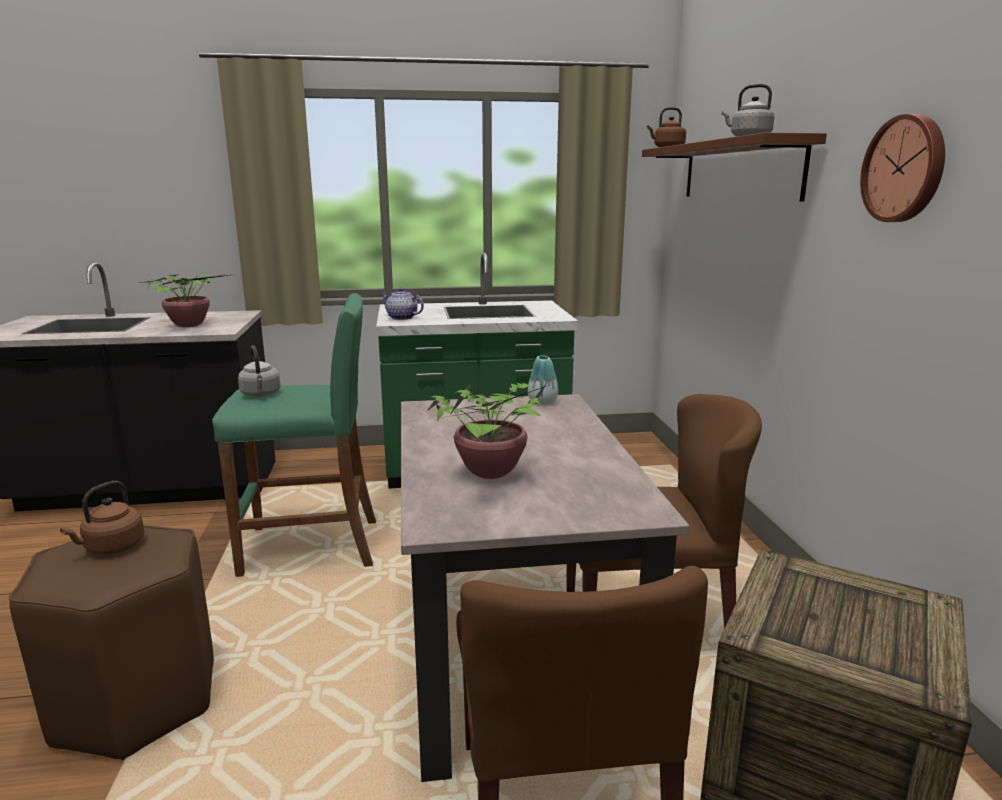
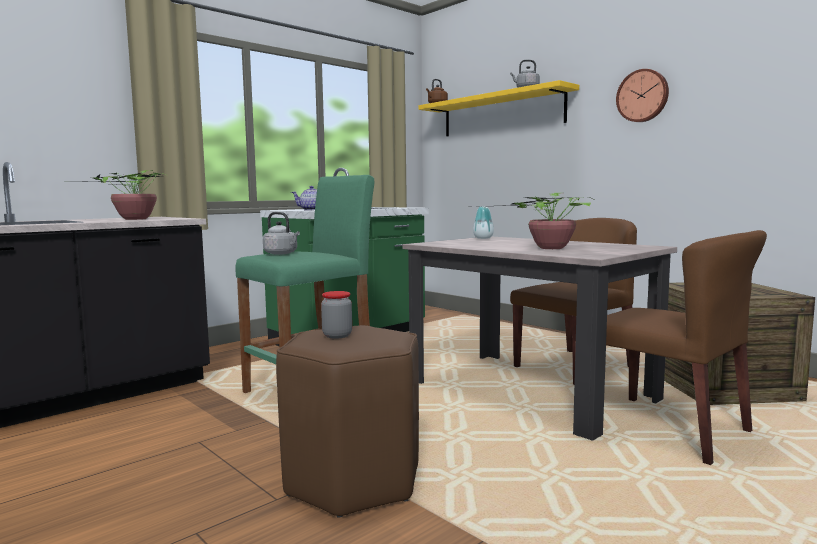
camera: 35 degrees left, 10 degrees down
brown kettle [60,481,145,555] -> jar [321,291,352,339]
brown shelf [642,133,827,202] -> yellow shelf [418,80,579,136]

